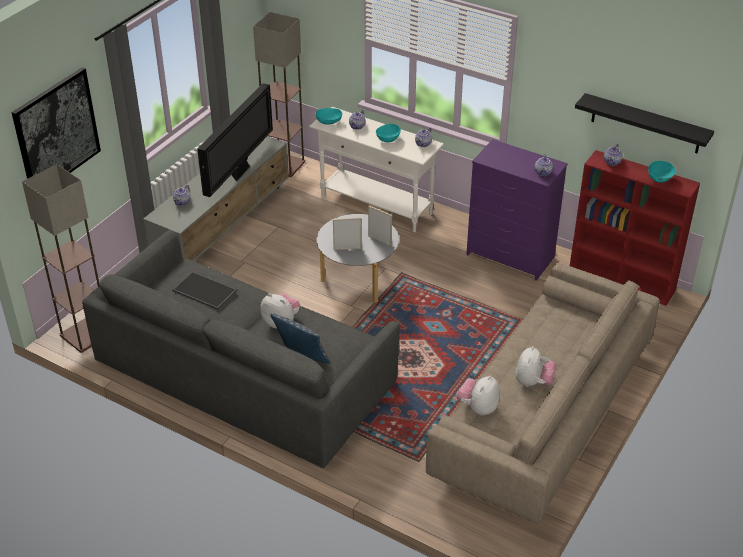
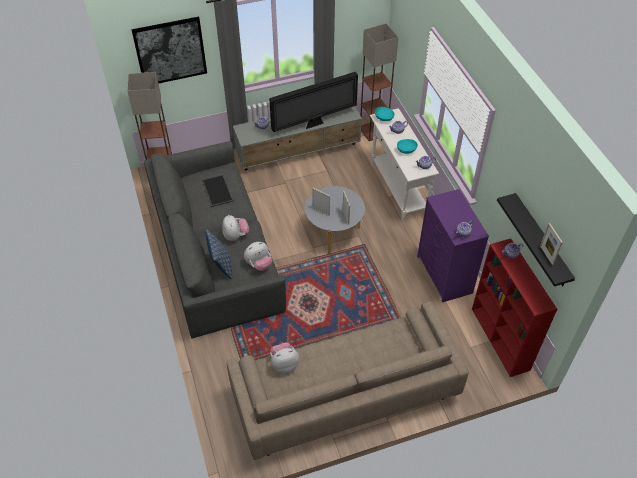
camera: 40 degrees right, 10 degrees up
plush toy [515,346,556,387] -> plush toy moved to [244,242,272,271]
turquoise bowl [648,161,676,183] -> none
none -> picture frame [540,223,563,265]

